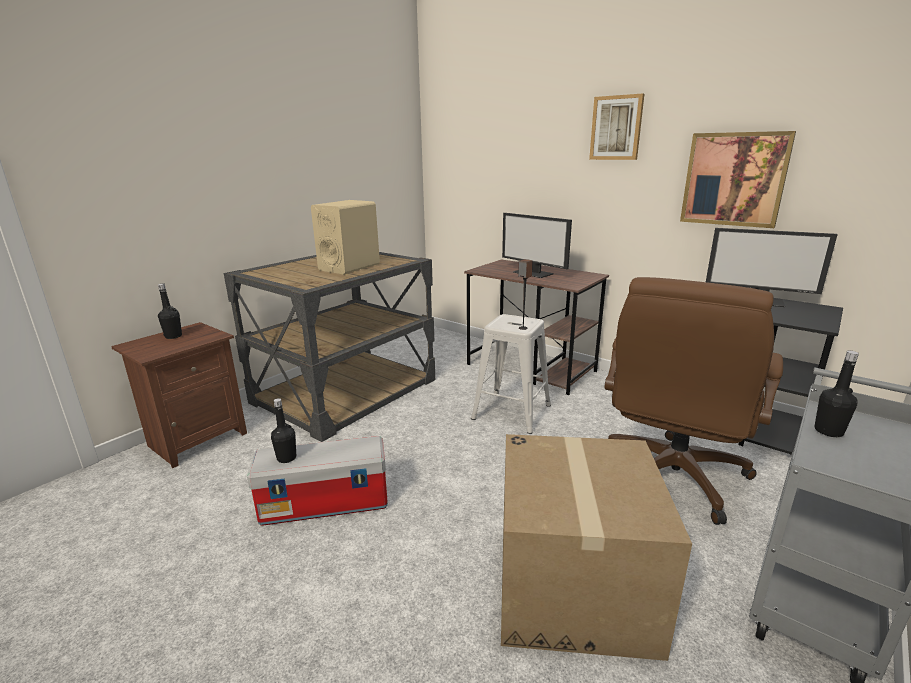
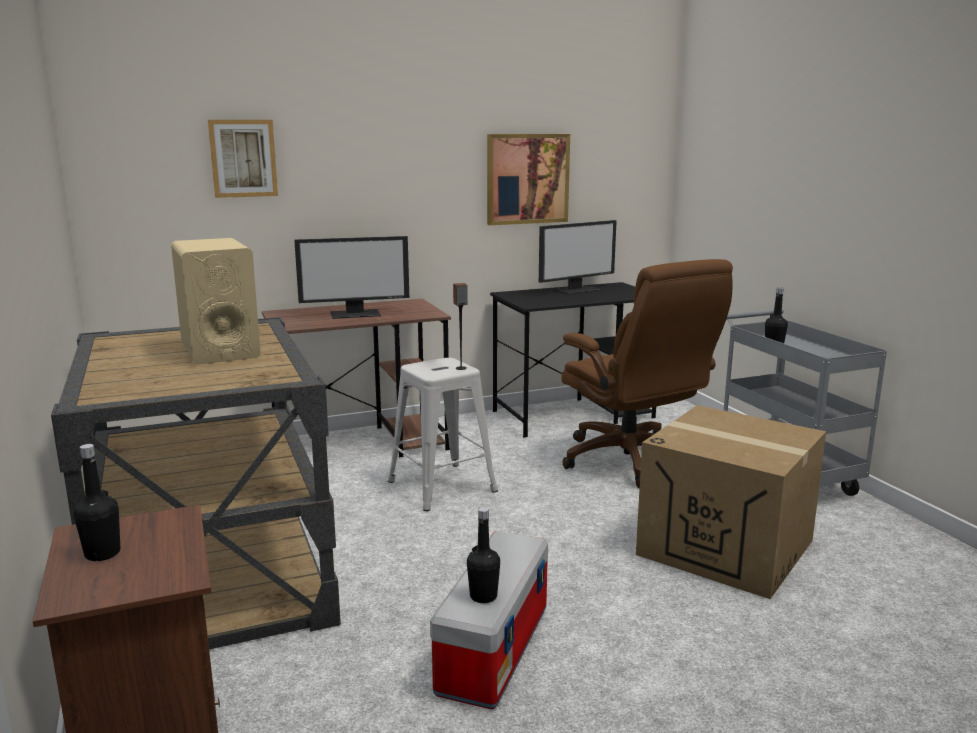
camera: 60 degrees left, 5 degrees down
picture [589,93,644,160] -> picture moved to [208,120,278,198]

